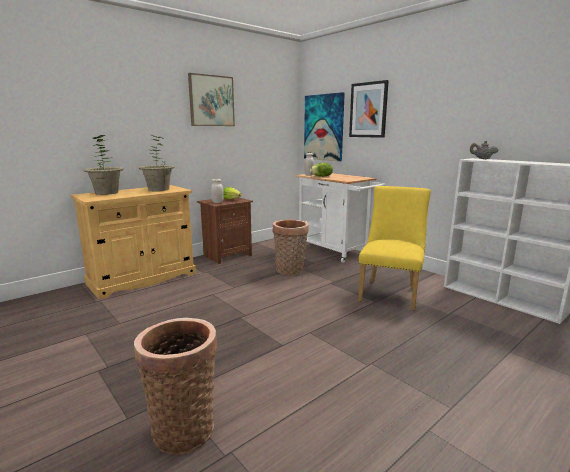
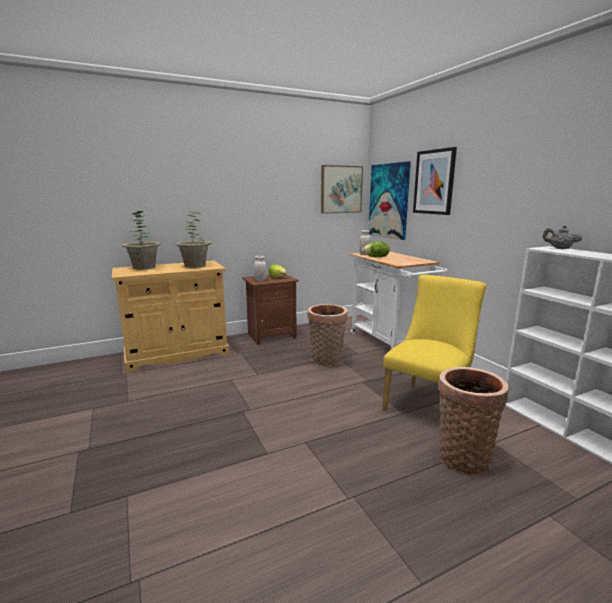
camera: 15 degrees right, 0 degrees up
basket [134,318,217,455] -> basket moved to [438,367,509,476]
picture [188,73,235,126] -> picture moved to [321,165,363,214]

